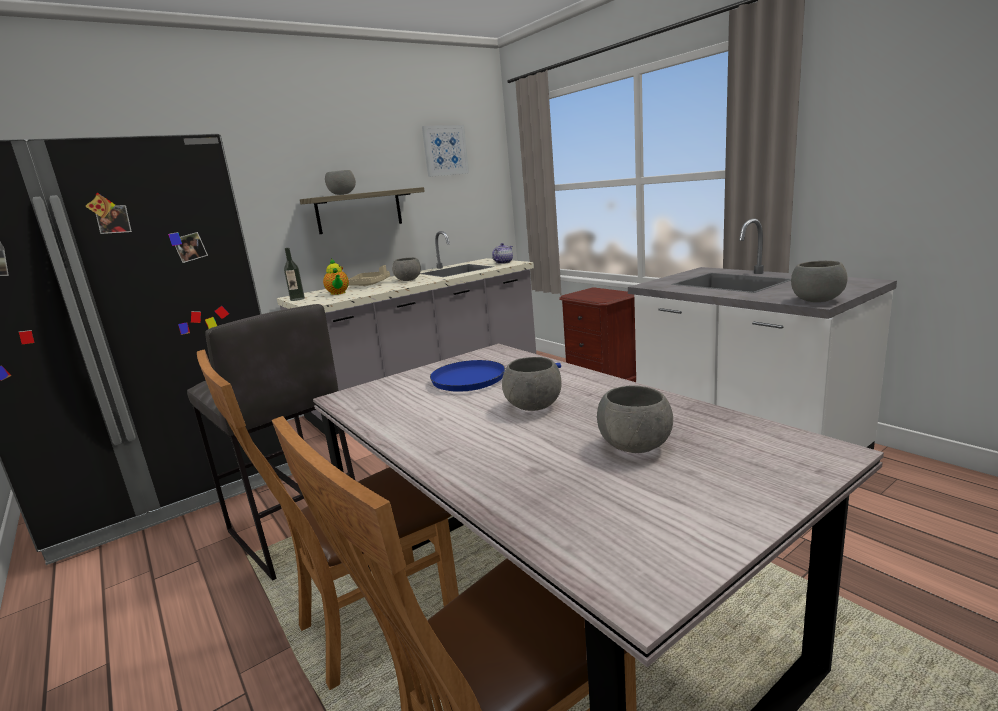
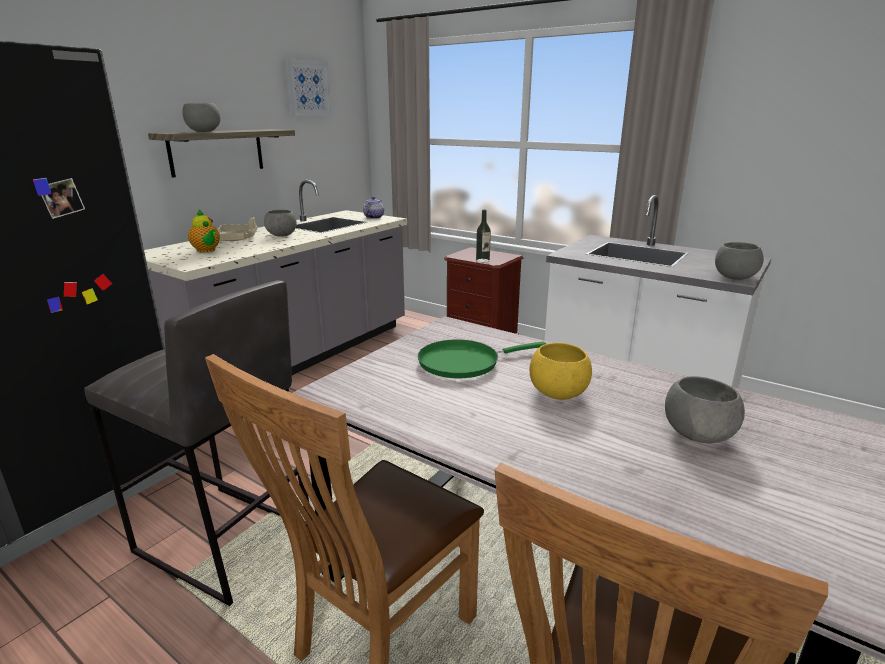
camera: 20 degrees left, 5 degrees up
bottle [284,248,305,301] -> bottle moved to [476,210,491,262]
blue frying pan [430,360,561,392] -> green frying pan [418,339,546,379]
grey bowl [502,357,562,411] -> yellow bowl [529,343,592,400]

